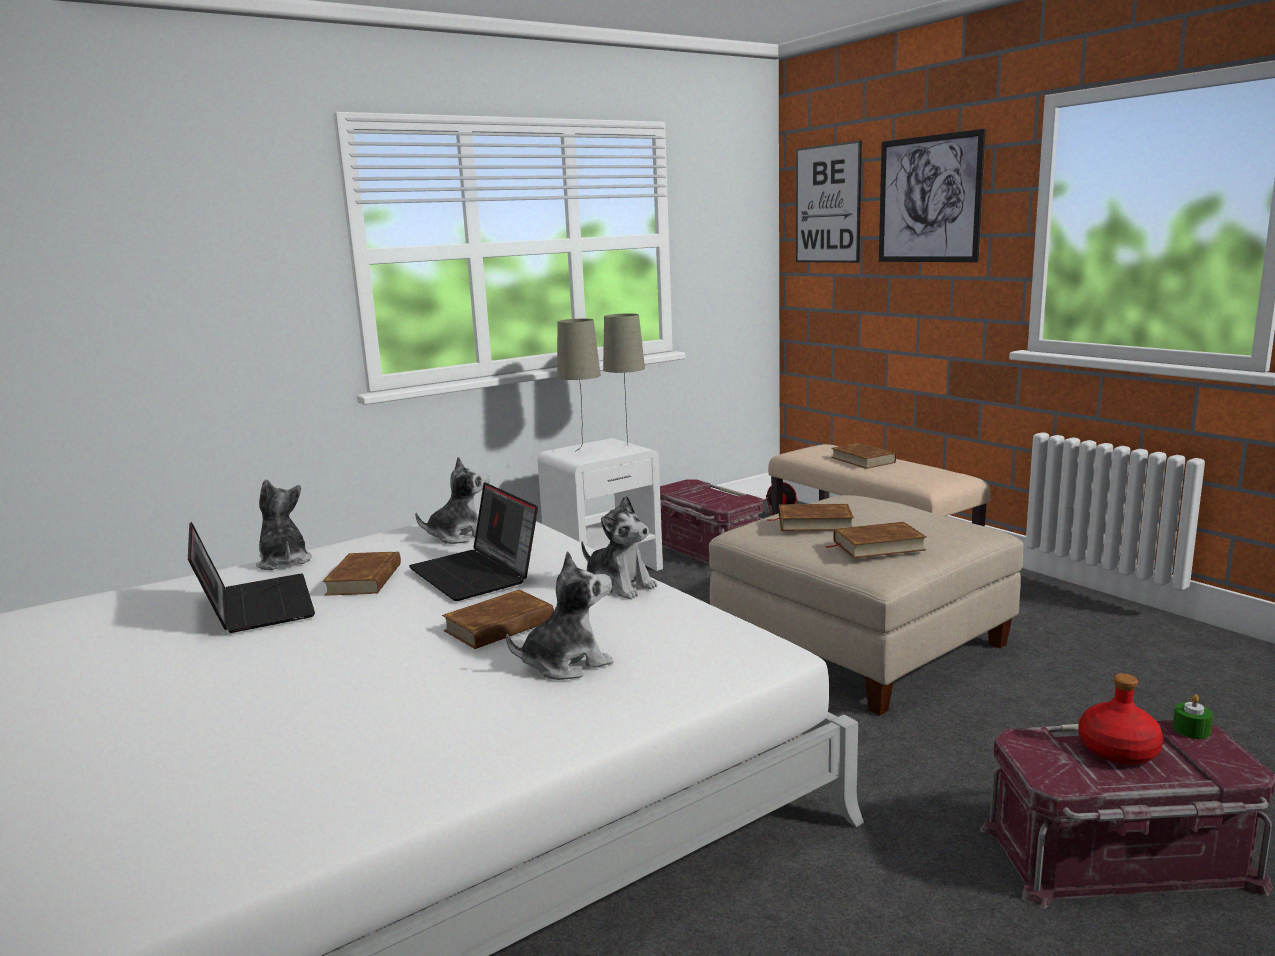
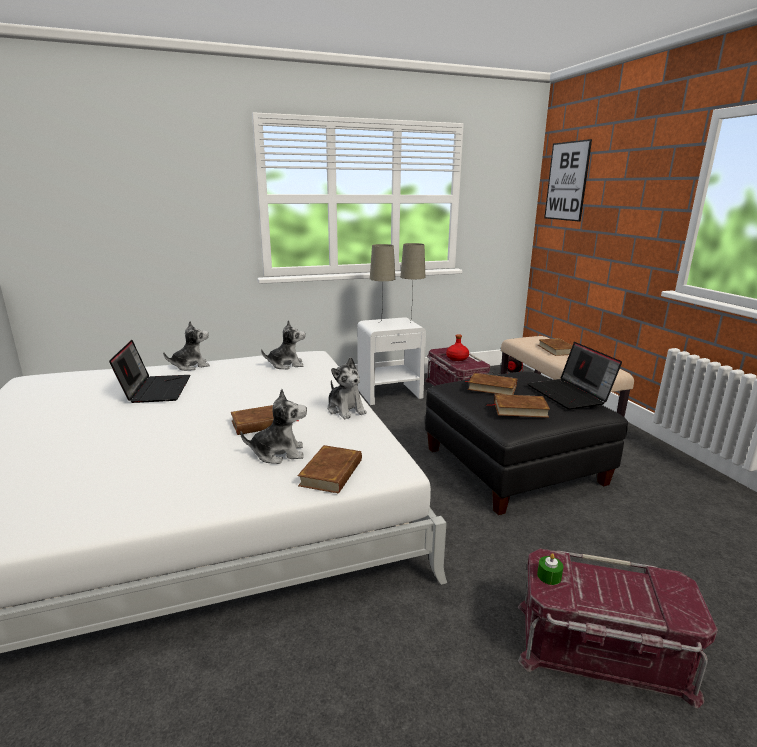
camera: 15 degrees right, 5 degrees up
plush toy [256,479,312,570] -> plush toy turned 75 degrees clockwise [163,321,210,371]
brown book [322,551,401,596] -> brown book moved to [297,445,362,494]
laptop [409,482,538,601] -> laptop moved to [527,342,622,410]
beige ottoman [709,495,1024,715] -> black ottoman [425,371,628,515]
picture [879,129,986,262] -> none
red bottle [1078,673,1164,765] -> red bottle moved to [446,334,469,361]
green candle [1173,694,1213,739] -> green candle moved to [537,553,563,585]

